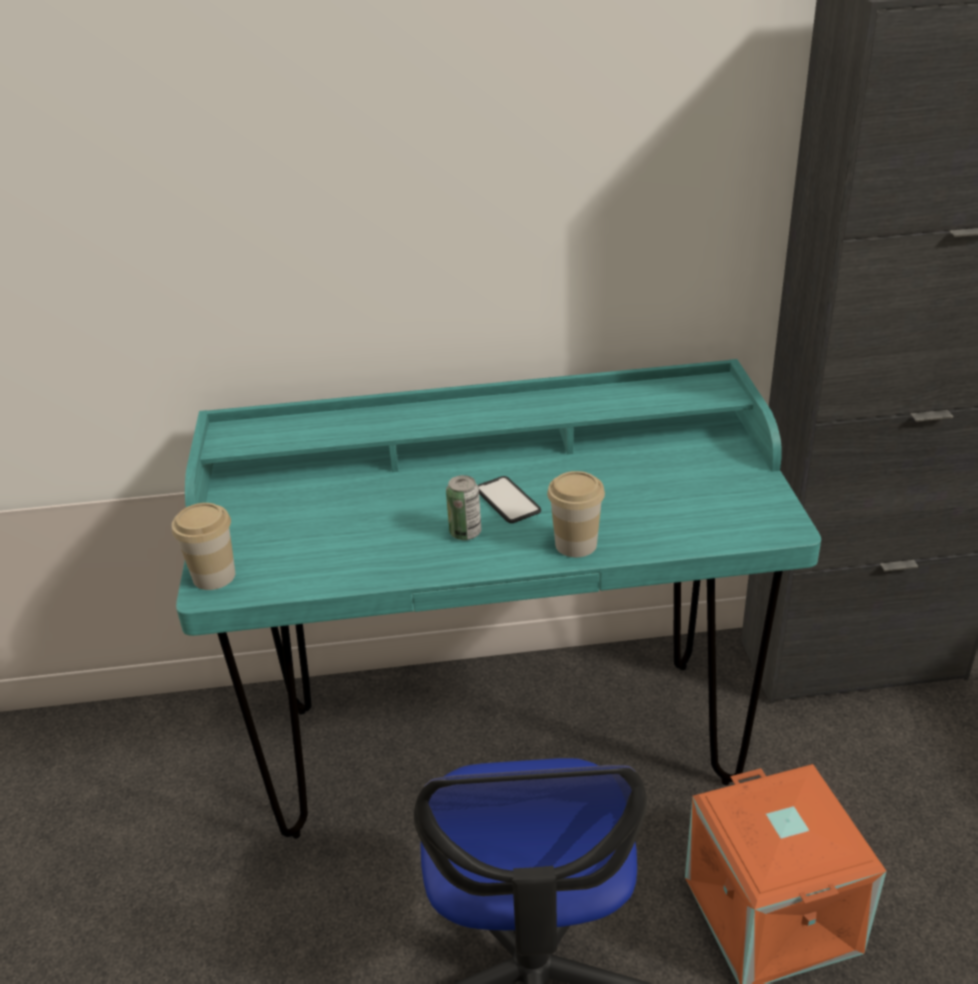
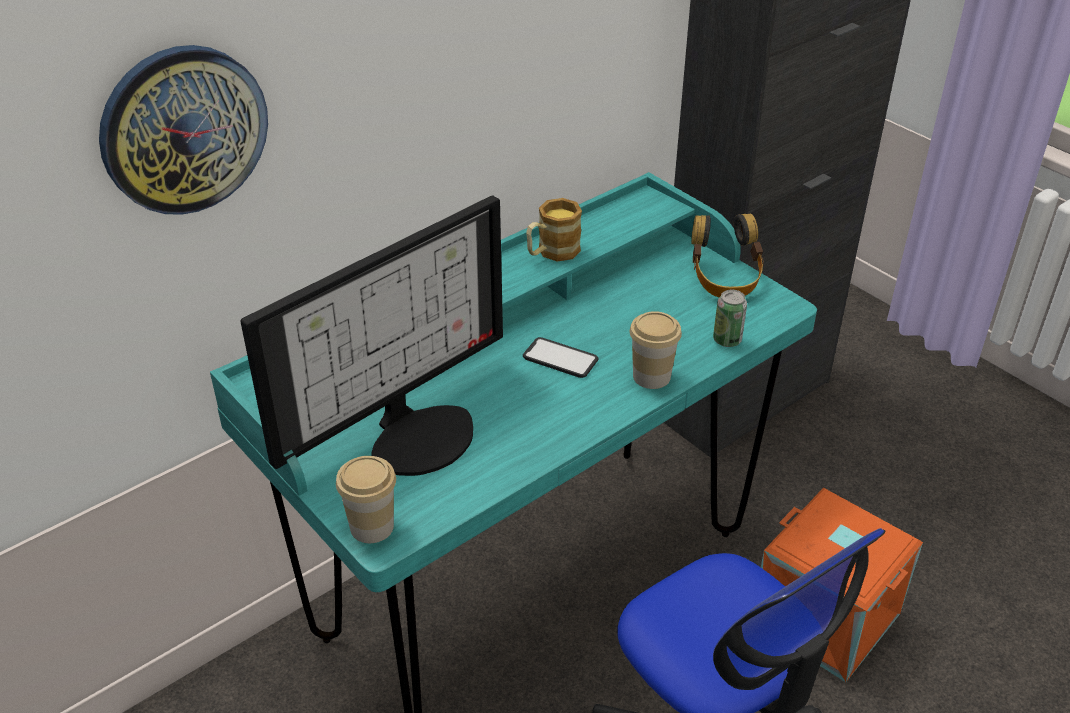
camera: 35 degrees left, 5 degrees up
can [446,475,481,540] -> can moved to [713,290,747,347]
none -> wall clock [99,45,268,215]
none -> monitor [240,195,503,476]
none -> mug [526,198,582,262]
none -> headphones [691,214,764,297]

